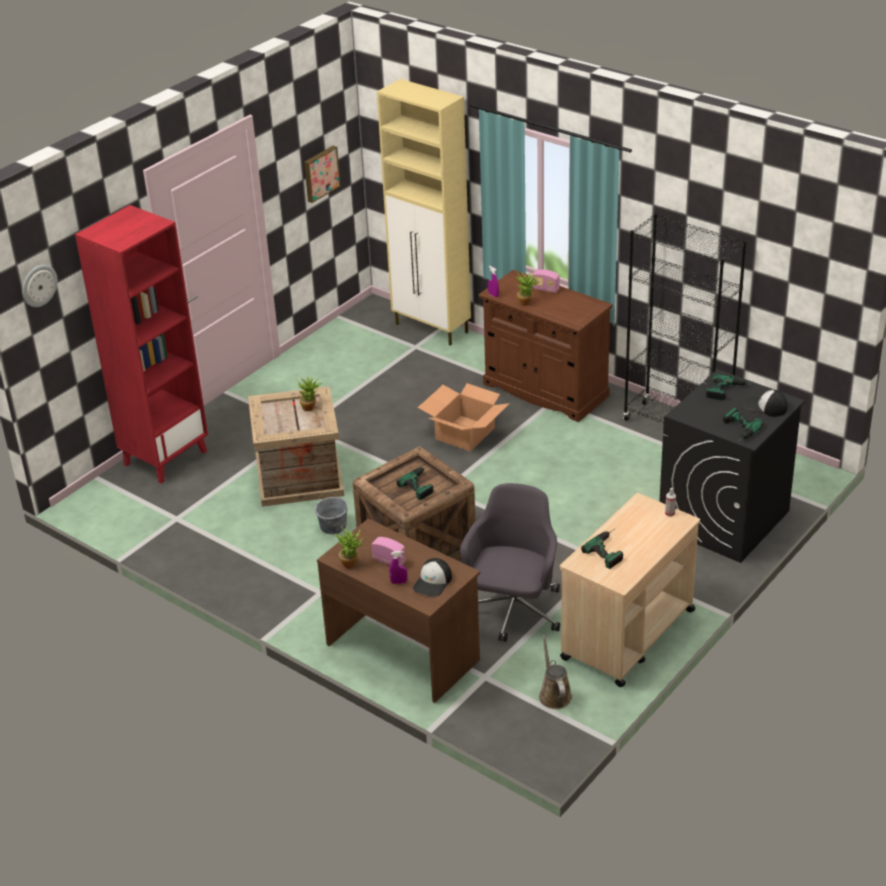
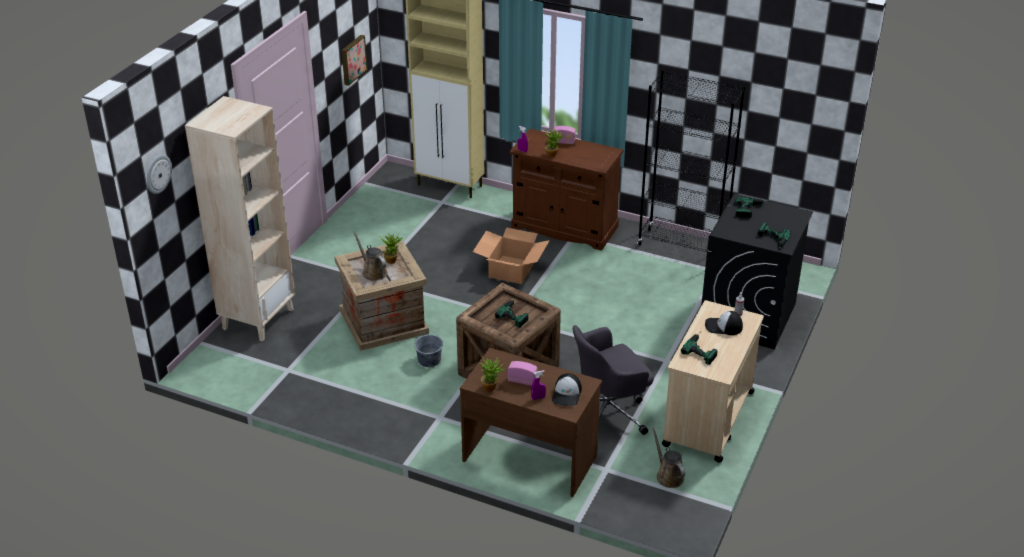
camera: 15 degrees left, 0 degrees up
red bookcase [75,205,208,483] -> beige bookcase [185,96,295,342]
grey office chair [460,483,560,642] -> grey office chair turned 120 degrees counterclockwise [573,325,654,435]
cap [745,390,788,417] -> cap moved to [705,311,743,335]
none -> brown watering can [353,231,387,281]

